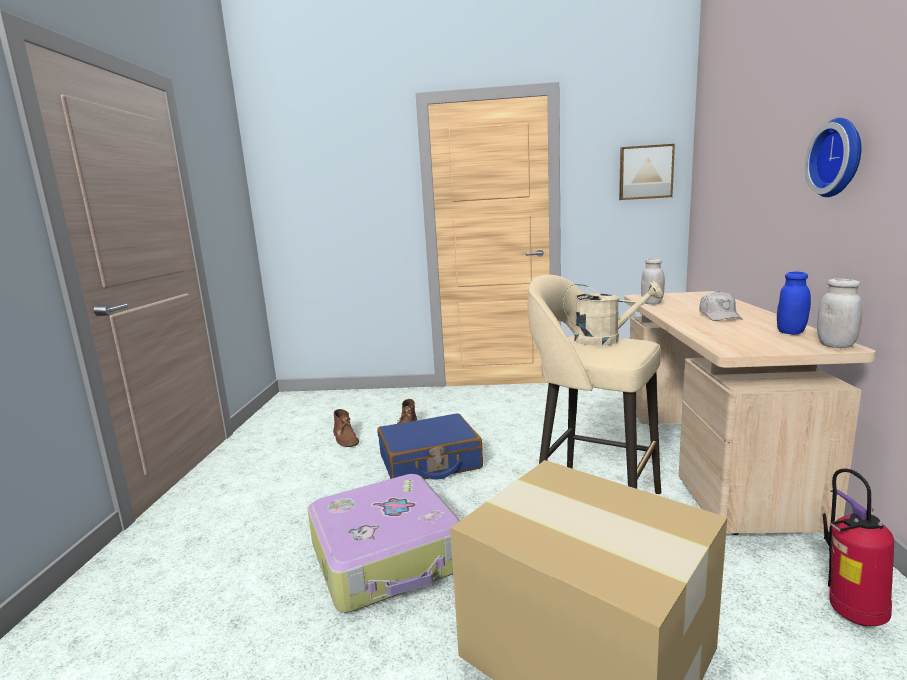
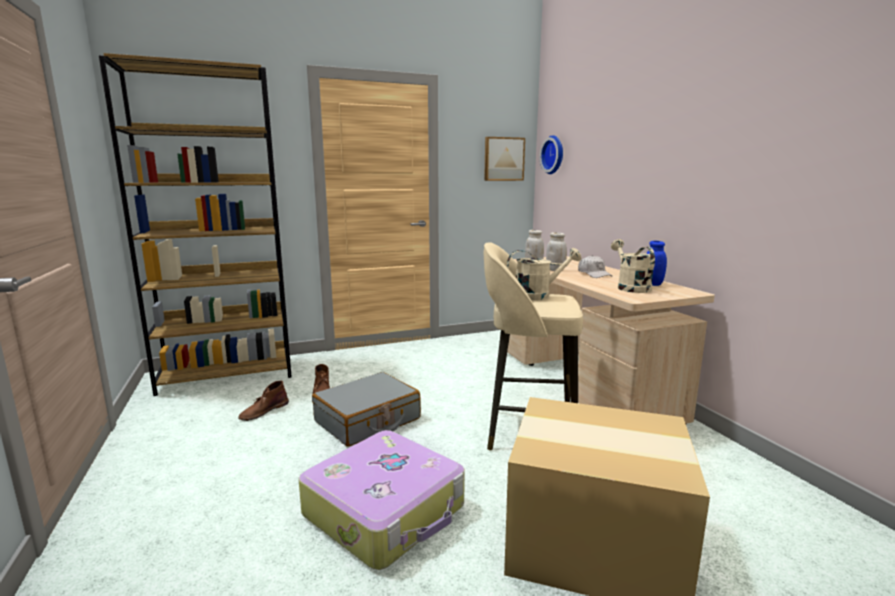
camera: 25 degrees left, 0 degrees up
brown boot [333,409,359,447] -> brown boot turned 90 degrees clockwise [238,381,289,421]
blue suitcase [377,414,483,480] -> grey suitcase [312,372,421,446]
wall clock [805,118,861,197] -> wall clock moved to [539,135,563,174]
white jar [817,278,863,348] -> white jar moved to [546,232,567,271]
fire extinguisher [822,469,894,626] -> none
none -> brown bookcase [99,53,292,396]
none -> beige watering can [611,239,655,293]

